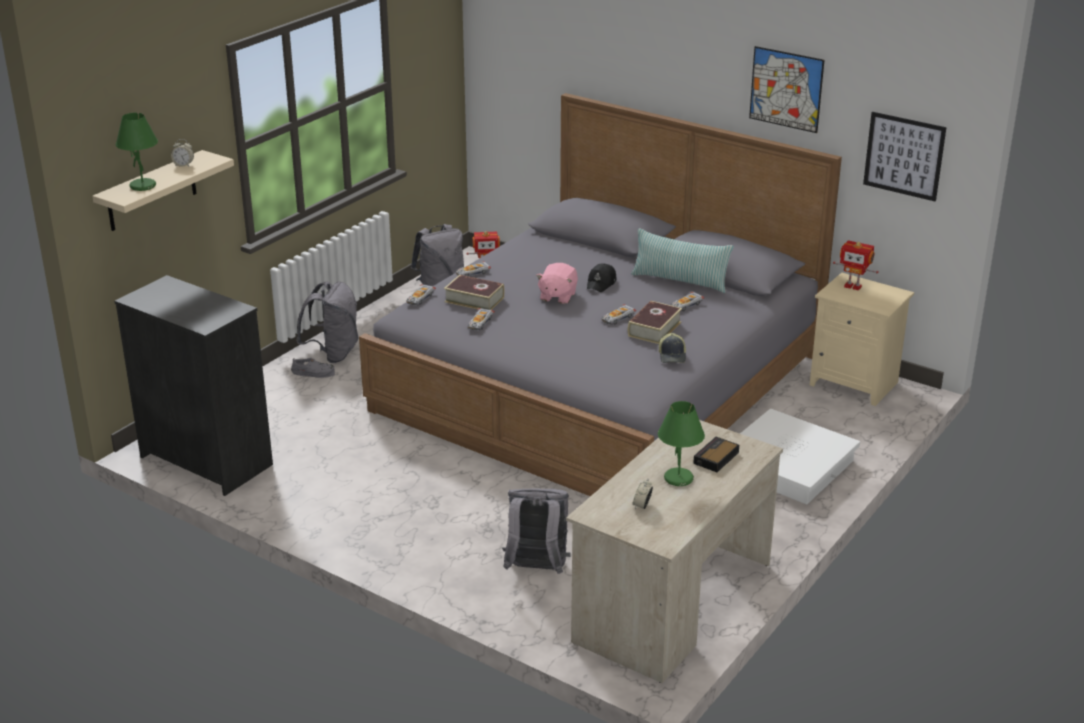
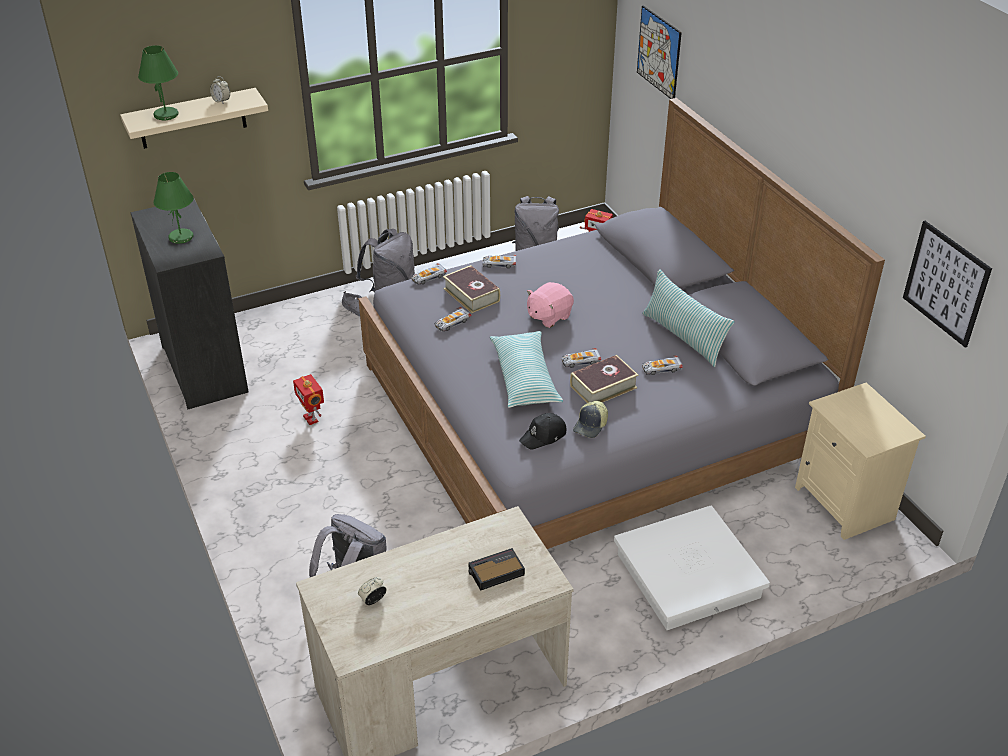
camera: 30 degrees right, 10 degrees up
black cap [587,264,617,292] -> black cap moved to [519,413,566,450]
green table lamp [658,401,705,486] -> green table lamp moved to [153,172,193,244]
picture [749,46,824,133] -> picture moved to [637,5,682,99]
toy robot [833,240,879,291] -> toy robot moved to [293,374,324,425]
none -> pillow [490,331,563,408]

